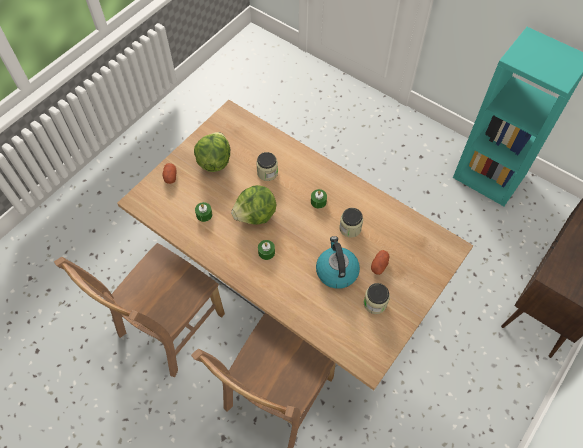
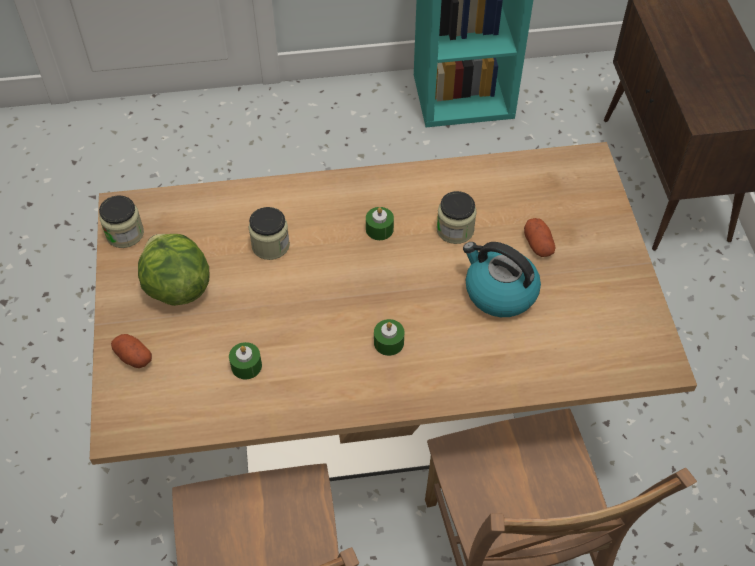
camera: 45 degrees left, 5 degrees down
lettuce [231,185,276,225] -> none
jar [364,283,390,314] -> jar moved to [99,195,144,248]

